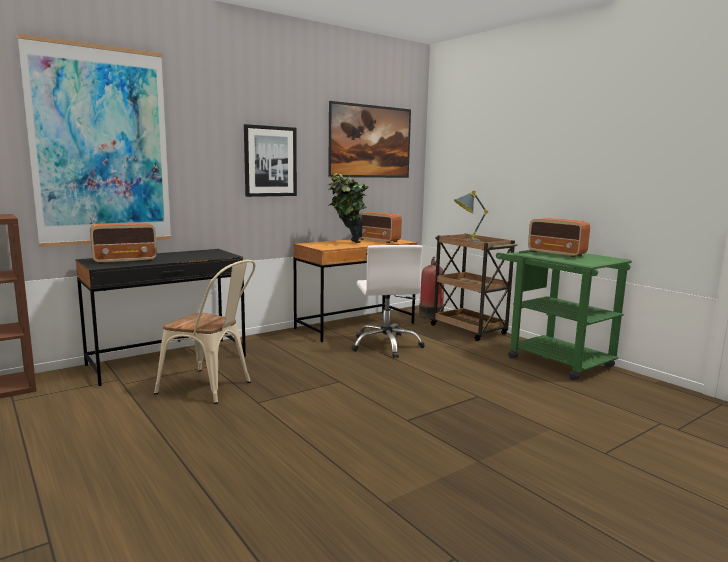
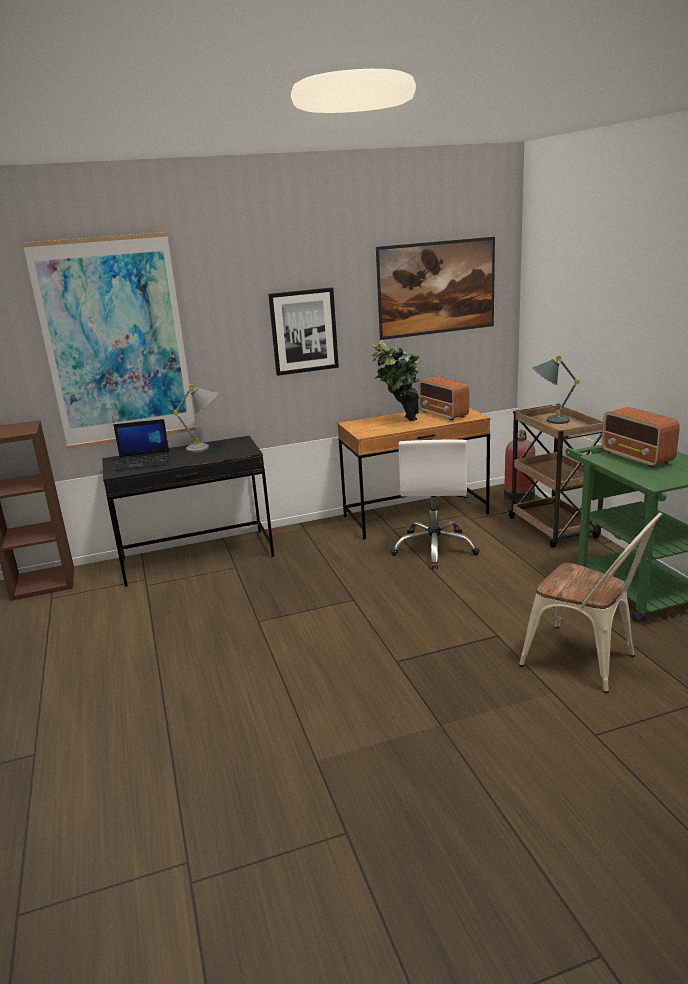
camera: 20 degrees right, 10 degrees up
radio [90,223,157,264] -> laptop [113,419,170,471]
beige chair [154,260,255,404] -> beige chair moved to [519,513,662,693]
none -> grey table lamp [173,384,218,453]

